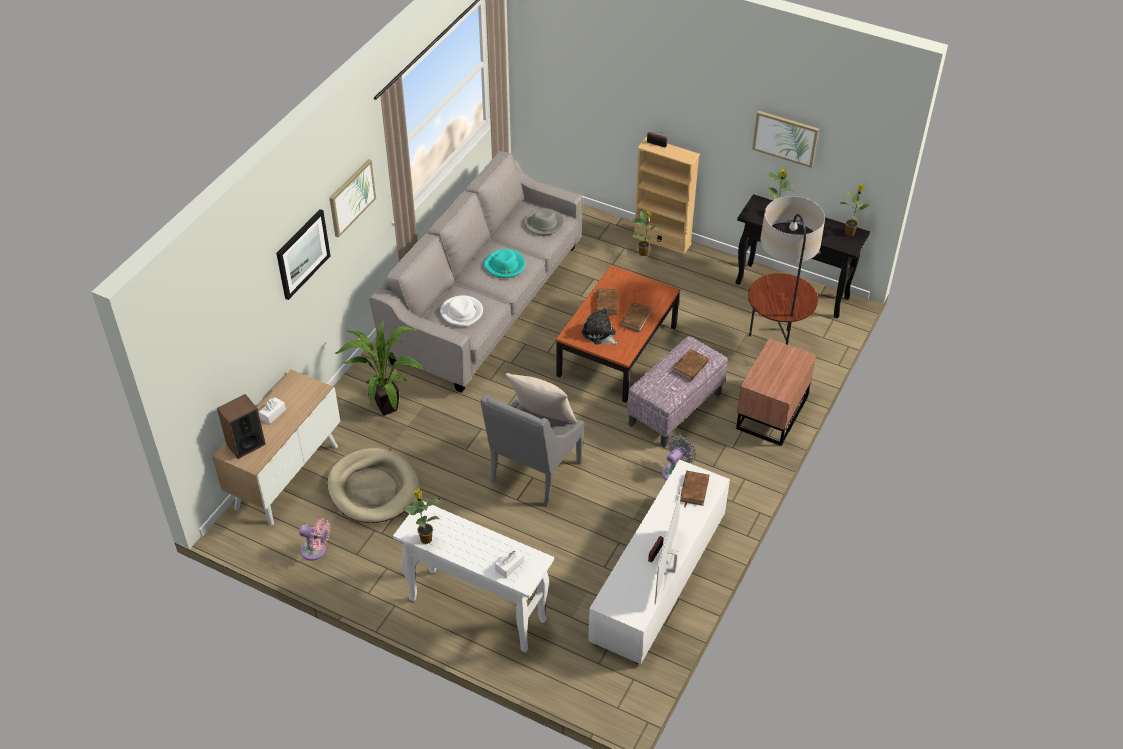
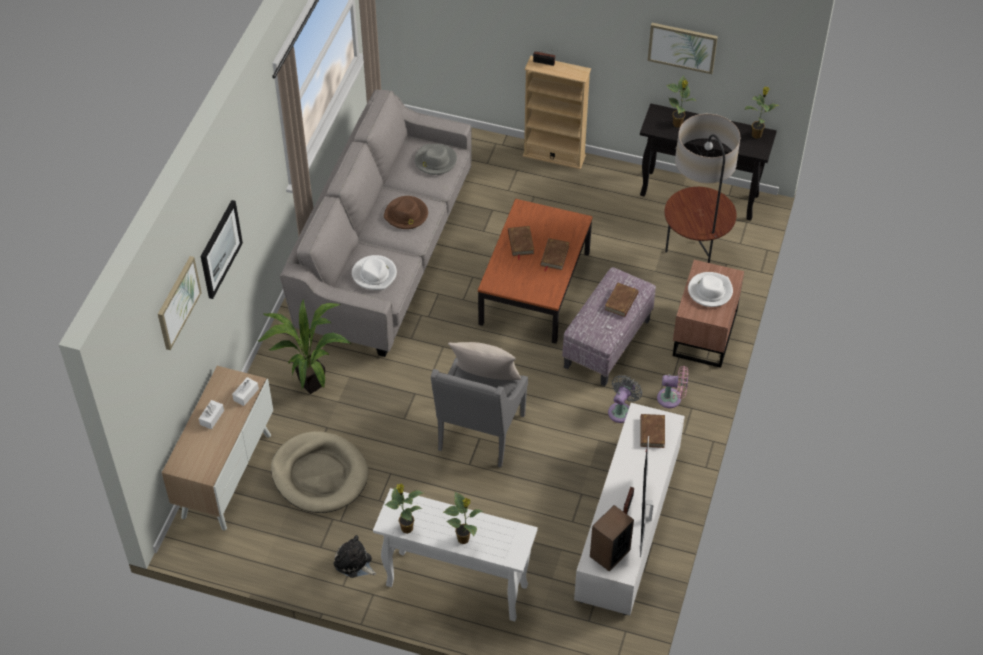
camera: 10 degrees left, 5 degrees up
speaker [217,394,266,459] -> speaker moved to [590,505,634,571]
pink fan [299,518,330,561] -> pink fan moved to [657,366,688,408]
picture [329,159,376,238] -> picture moved to [158,256,202,350]
turquoise hat [483,249,526,278] -> brown hat [384,196,428,229]
white tissue box [495,547,524,578] -> white tissue box moved to [232,377,259,406]
plush toy [582,308,618,345] -> plush toy moved to [333,535,376,578]
potted plant [630,209,660,256] -> potted plant moved to [443,492,483,544]
none -> white hat [688,272,733,307]

